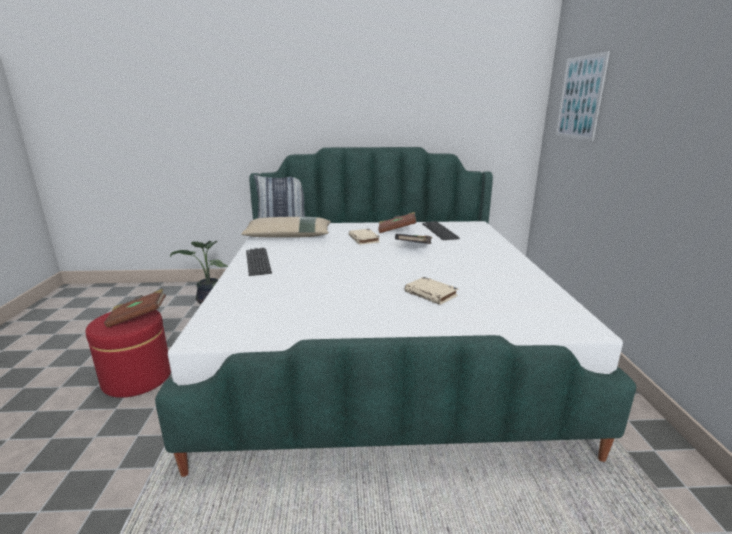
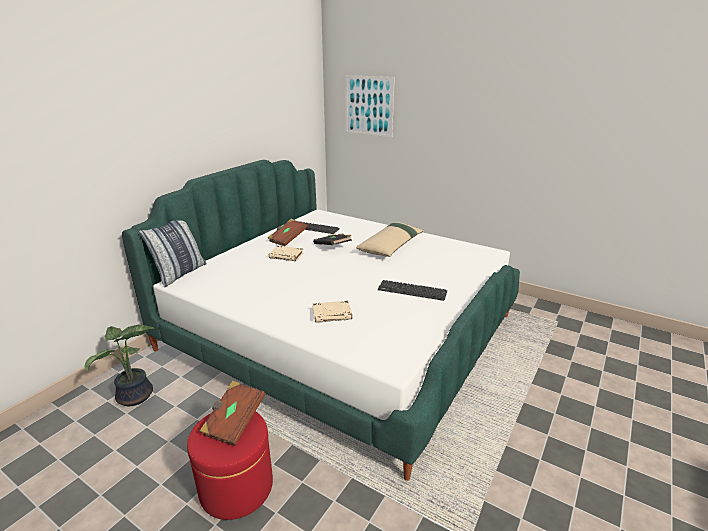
camera: 55 degrees left, 5 degrees up
beige pillow [241,217,331,238] -> beige pillow moved to [356,222,424,257]
keyboard [246,248,272,276] -> keyboard moved to [378,280,447,301]
beige book [405,277,458,305] -> beige book moved to [313,301,352,323]

